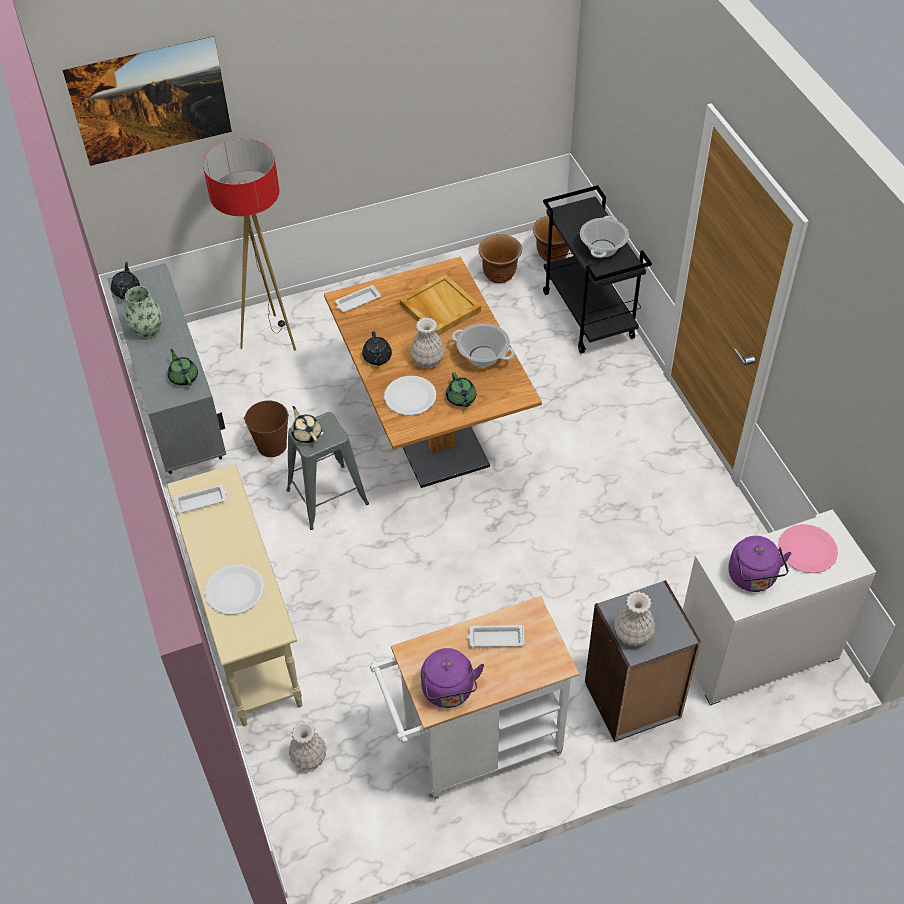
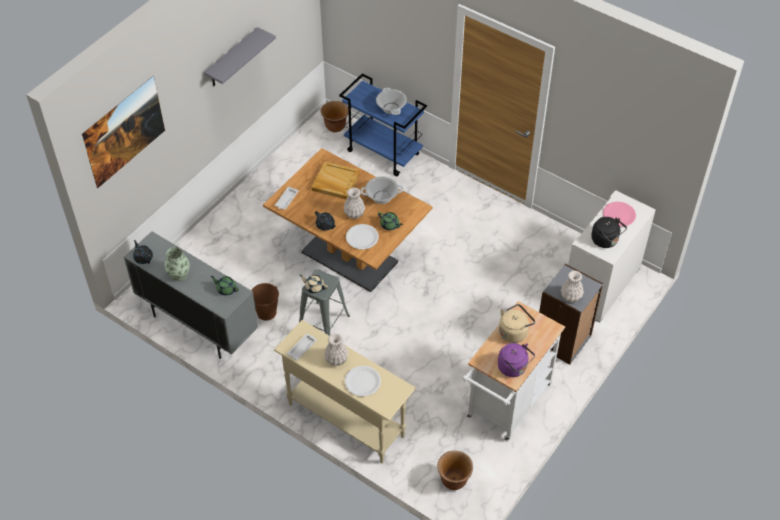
camera: 35 degrees left, 0 degrees up
floor lamp [203,139,296,351] -> none
white vase [289,721,327,770] -> white vase moved to [324,333,348,366]
white tray [467,625,525,647] -> beige kettle [499,304,535,343]
brown planter [479,234,522,283] -> brown planter moved to [437,451,473,490]
black cart [543,185,652,354] -> blue cart [339,73,427,176]
purple kettle [729,536,791,592] -> black kettle [591,217,627,248]
none -> grey shelf [204,27,276,86]

